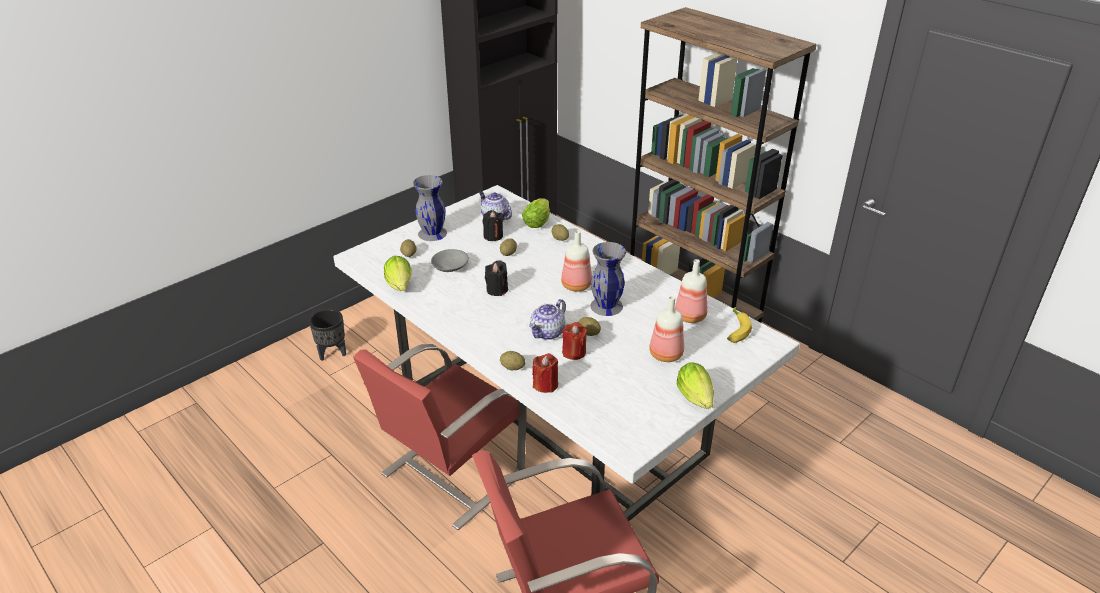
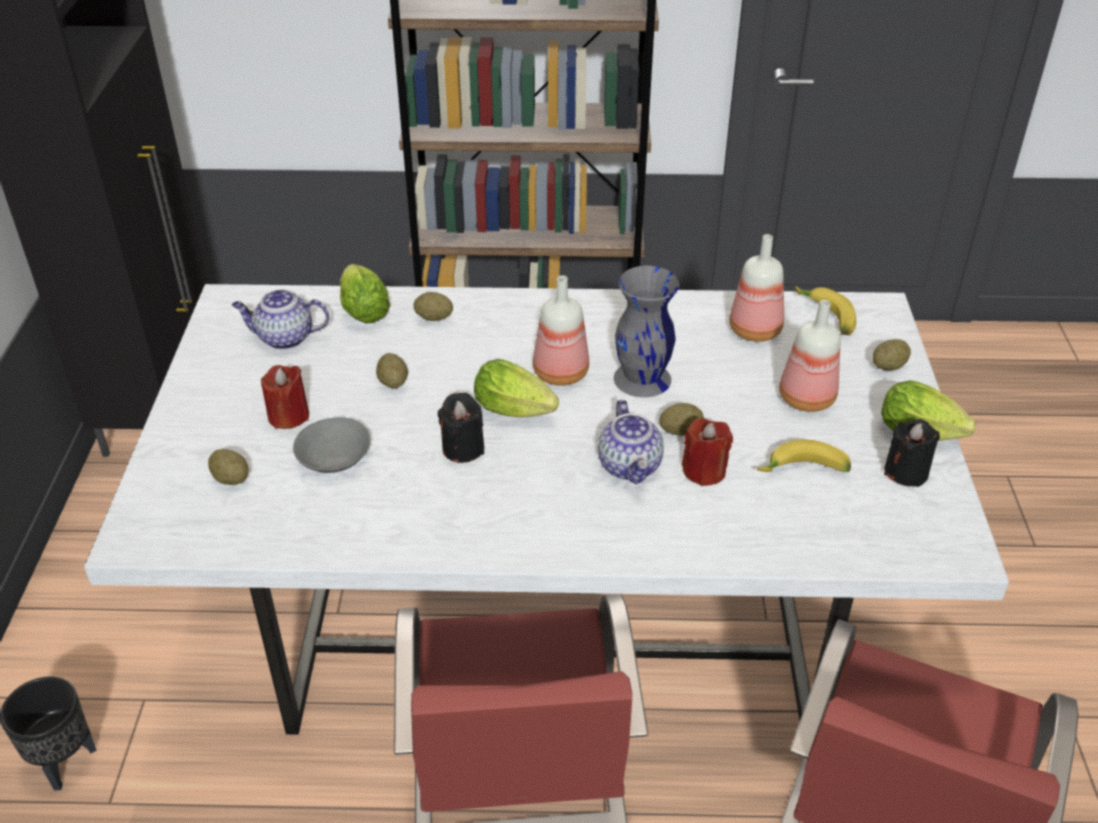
camera: 45 degrees left, 5 degrees up
lettuce [384,256,412,291] -> lettuce moved to [474,359,559,418]
grey vase [413,175,447,241] -> none
black candle [483,210,503,241] -> black candle moved to [884,419,940,487]
potato [500,351,525,370] -> potato moved to [873,339,911,370]
red candle [532,353,558,393] -> red candle moved to [261,365,309,429]
none -> banana [757,440,851,472]

